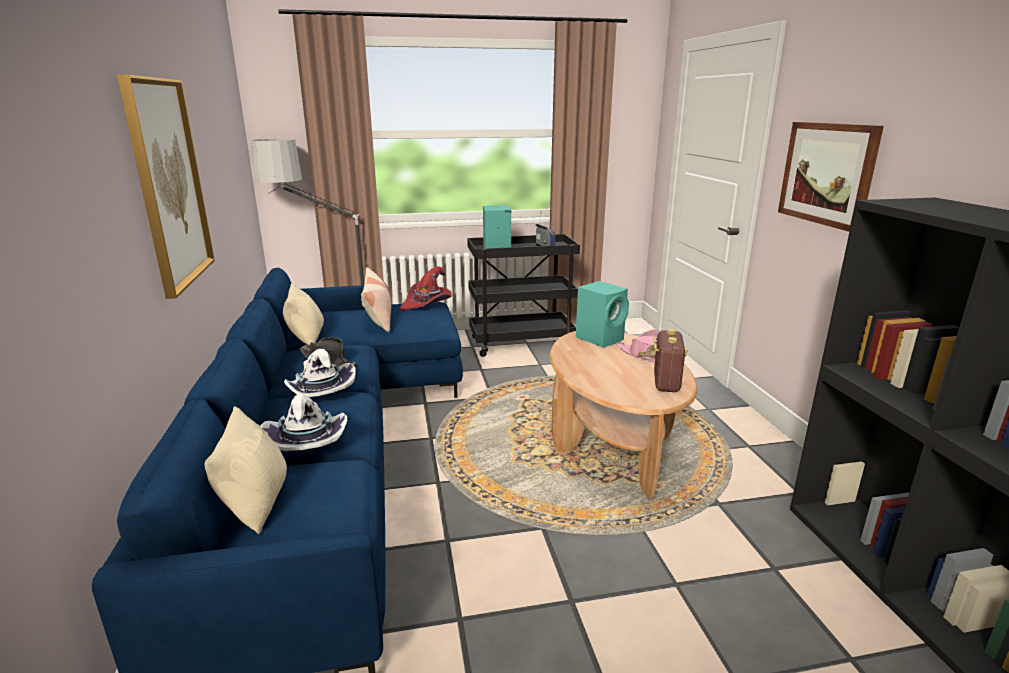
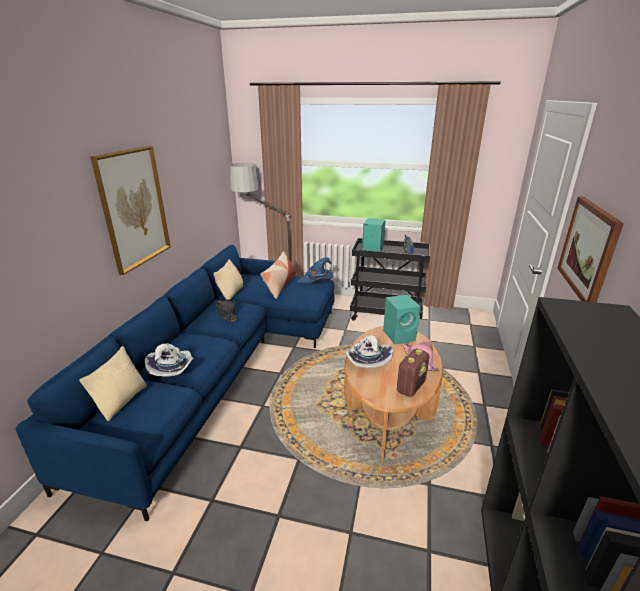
camera: 25 degrees right, 5 degrees up
white hat [284,349,356,397] -> white hat moved to [346,335,393,368]
red hat [400,266,452,311] -> blue hat [297,257,333,284]

